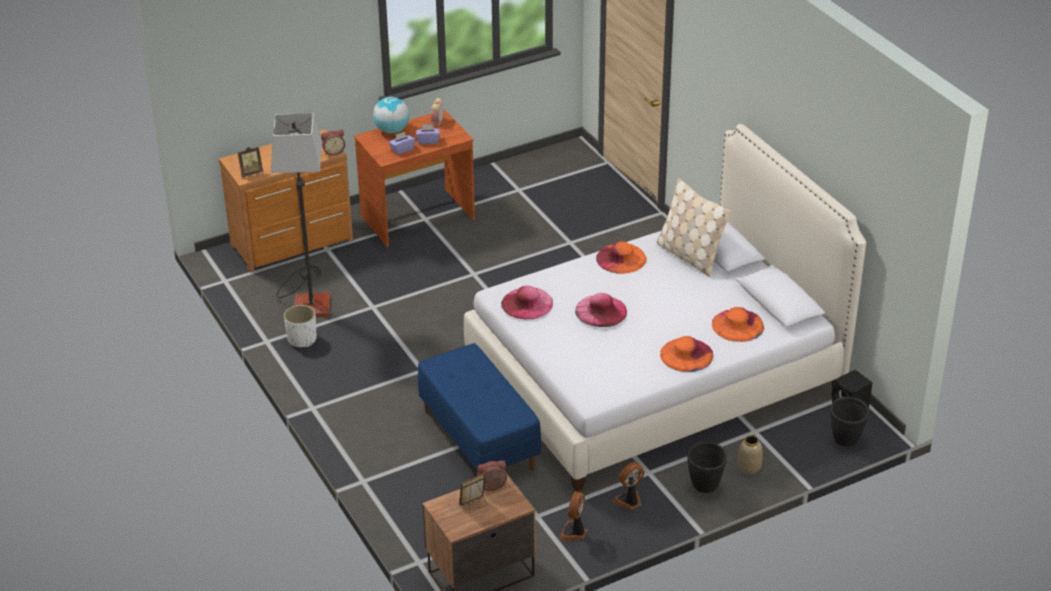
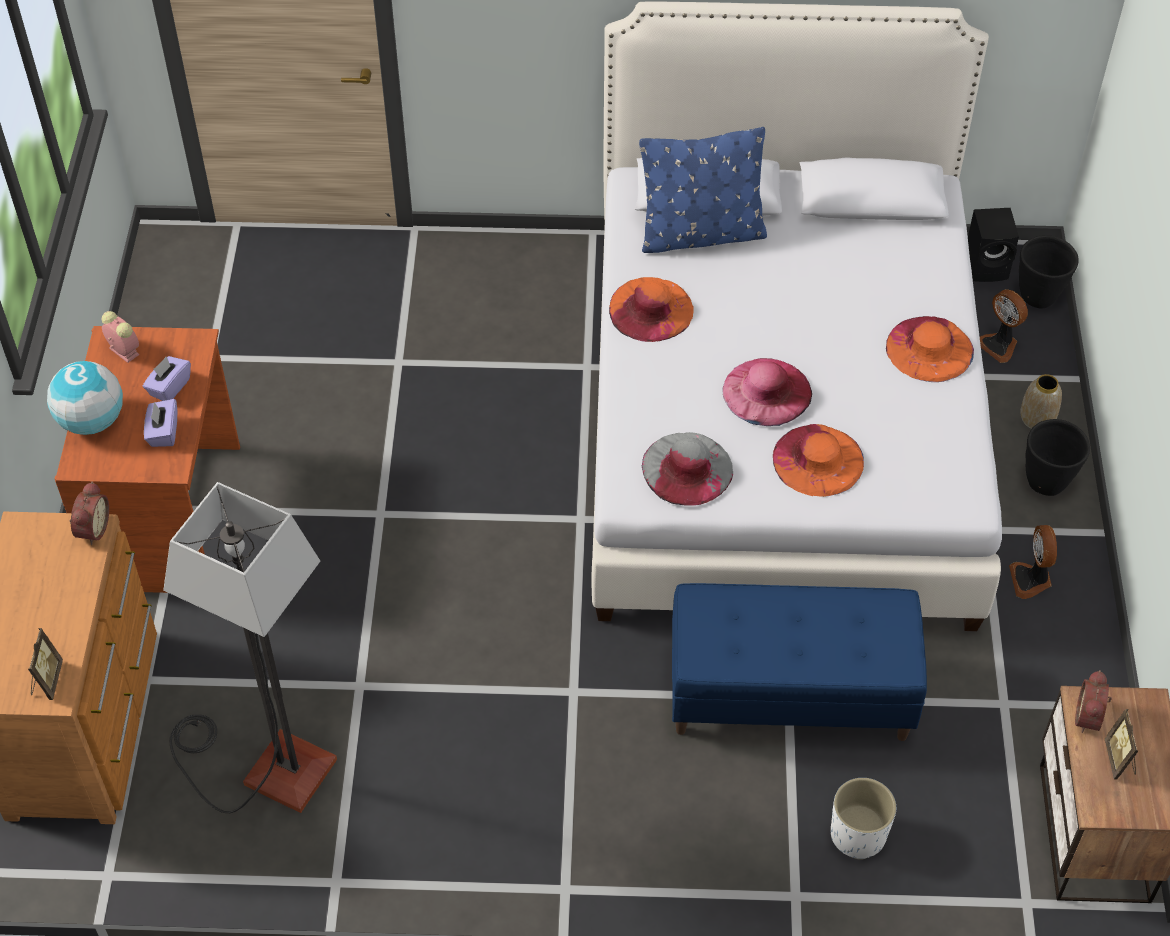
camera: 60 degrees left, 15 degrees up
white planter [284,305,317,347] -> white planter moved to [831,778,896,860]
pink hat [501,286,553,319] -> grey hat [642,432,733,506]
fan [559,492,587,540] -> fan moved to [980,289,1028,363]
beige pillow [657,178,731,277] -> blue pillow [639,127,767,253]
orange hat [712,307,764,342] -> orange hat moved to [773,424,864,497]

